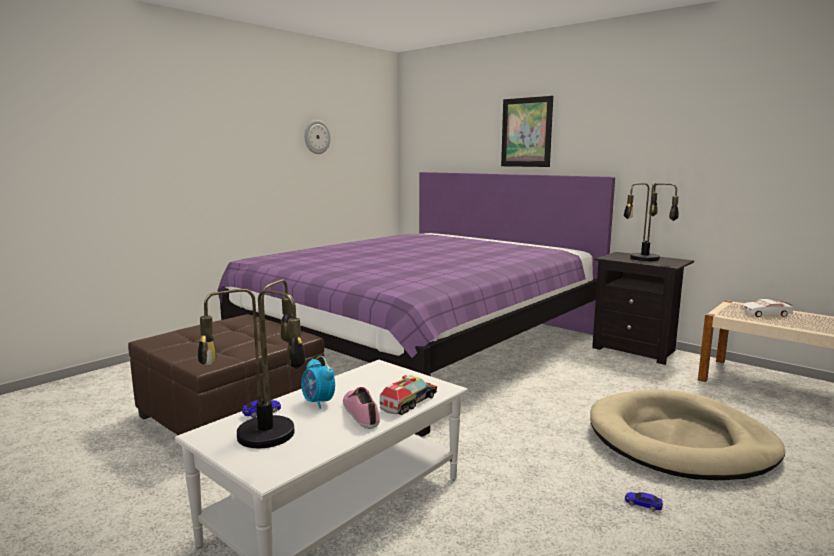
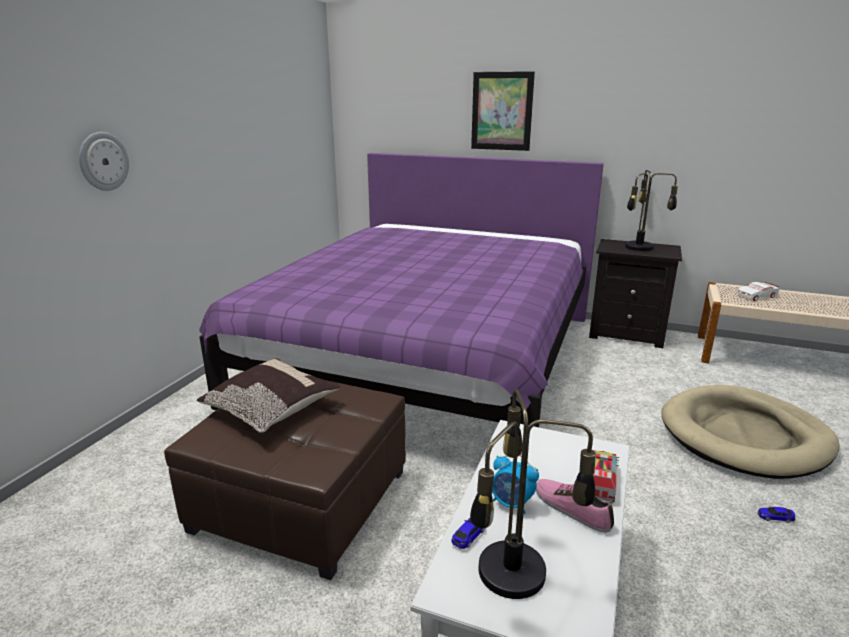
camera: 20 degrees left, 10 degrees up
wall clock [304,120,331,154] -> wall clock moved to [79,132,129,191]
none -> pillow [197,358,341,433]

